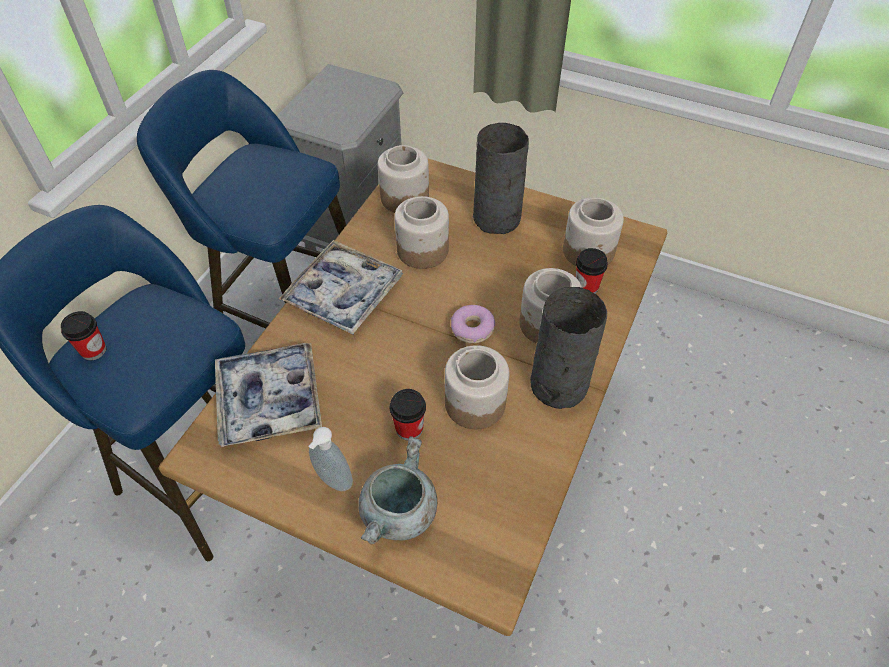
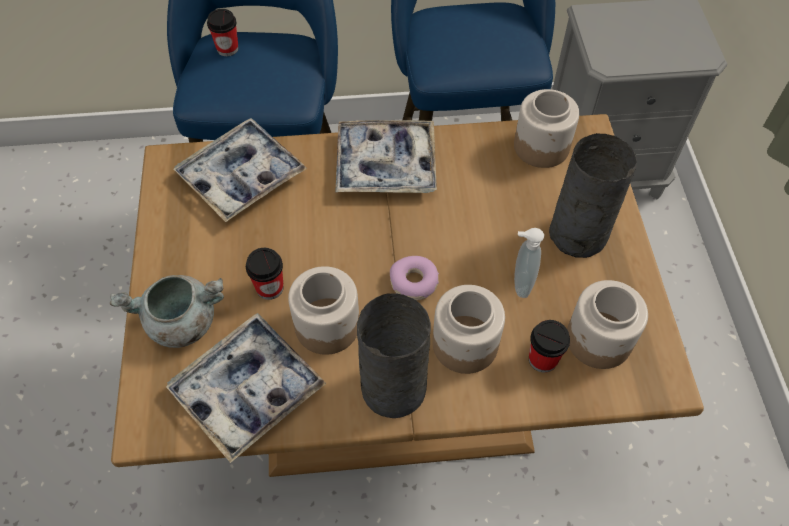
camera: 60 degrees right, 5 degrees up
soap dispenser [308,427,353,491] -> soap dispenser moved to [514,228,544,298]
jar [394,196,449,269] -> none
none -> tray [166,313,326,463]

